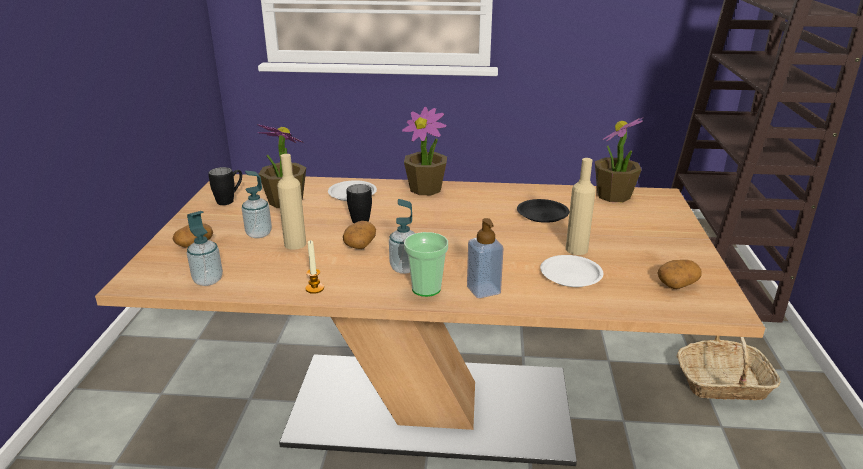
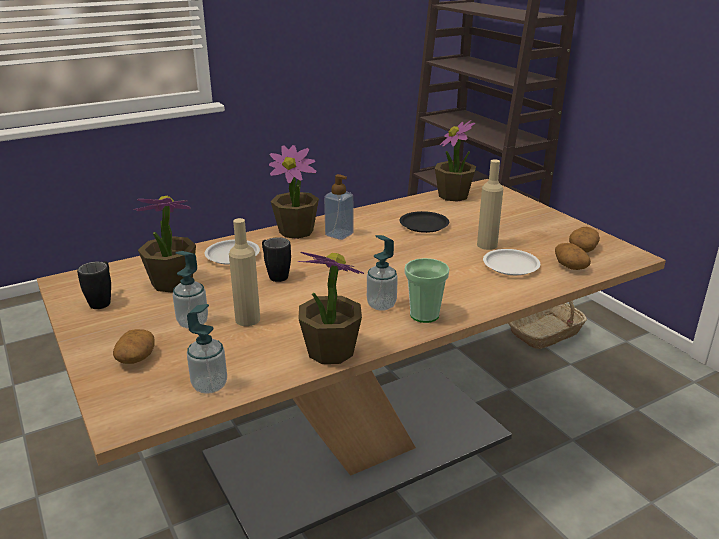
camera: 35 degrees left, 0 degrees up
candle [305,240,324,294] -> potted plant [298,252,364,364]
potato [343,221,376,249] -> potato moved to [555,243,591,270]
soap dispenser [467,218,503,298] -> soap dispenser moved to [324,174,354,240]

